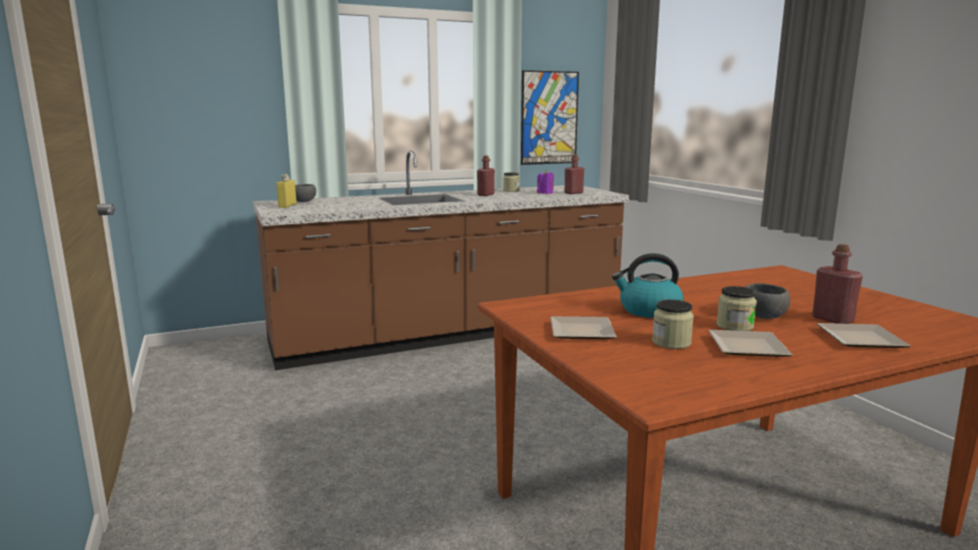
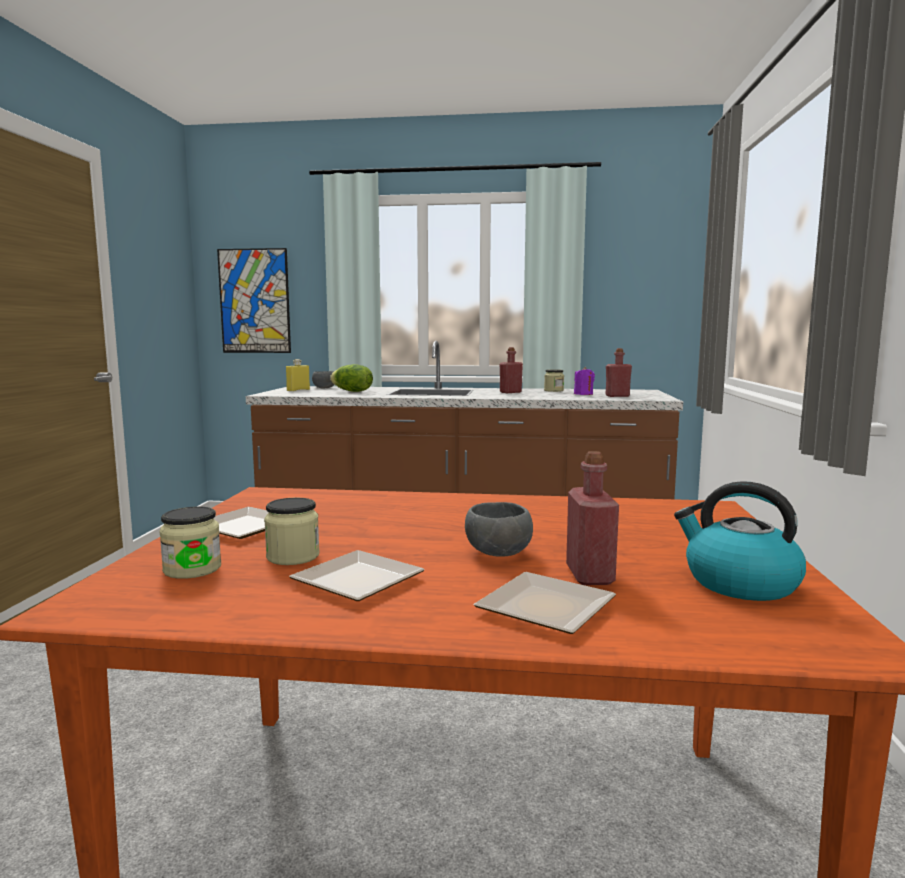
camera: 30 degrees right, 5 degrees down
picture [521,70,579,165] -> picture moved to [217,248,291,353]
kettle [612,253,684,318] -> kettle moved to [674,481,806,601]
jar [716,286,757,331] -> jar moved to [159,507,221,579]
none -> lettuce [330,364,373,392]

